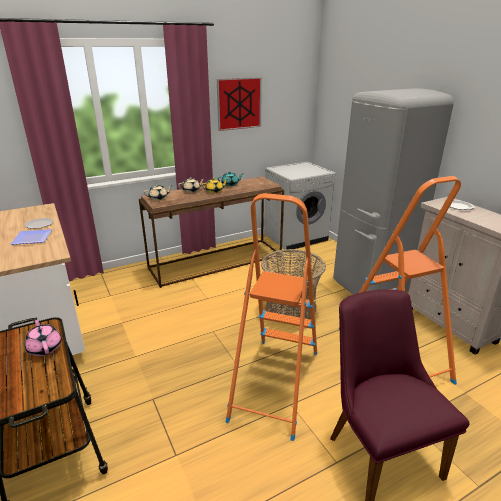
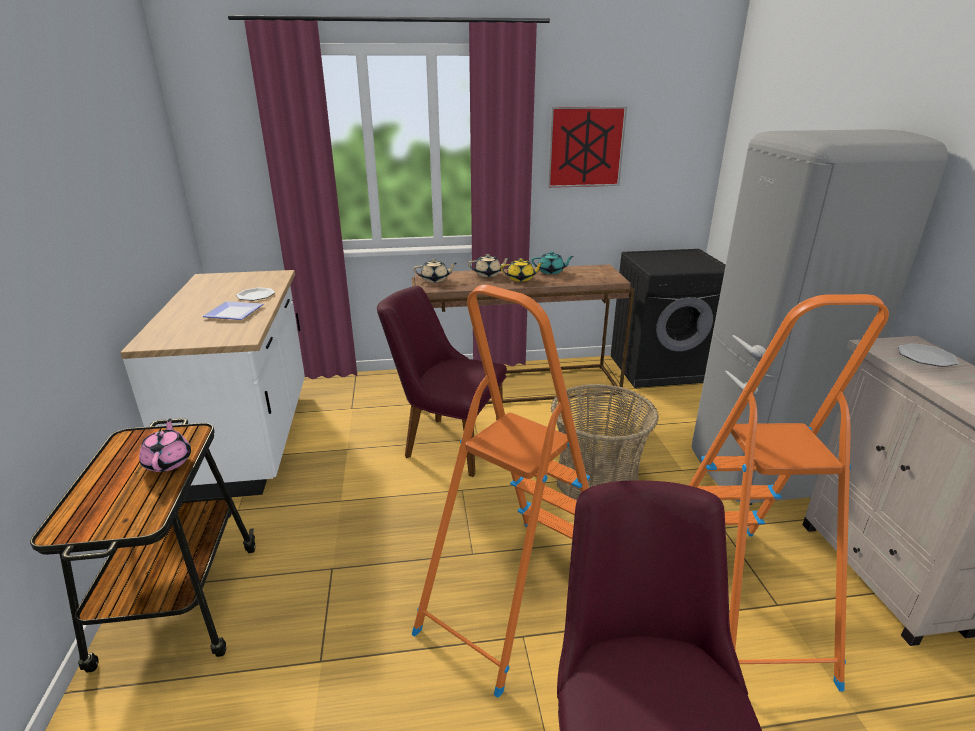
camera: 20 degrees right, 0 degrees up
white washing machine [264,162,336,249] -> black washing machine [611,249,726,388]
none -> purple chair [377,286,507,477]

